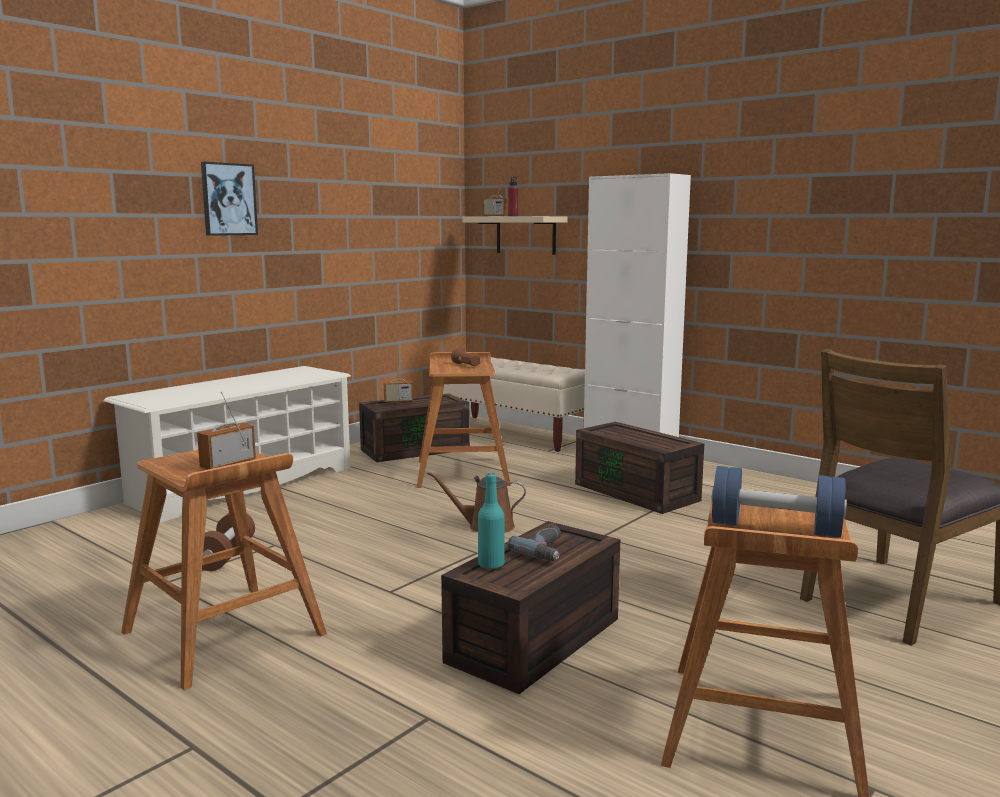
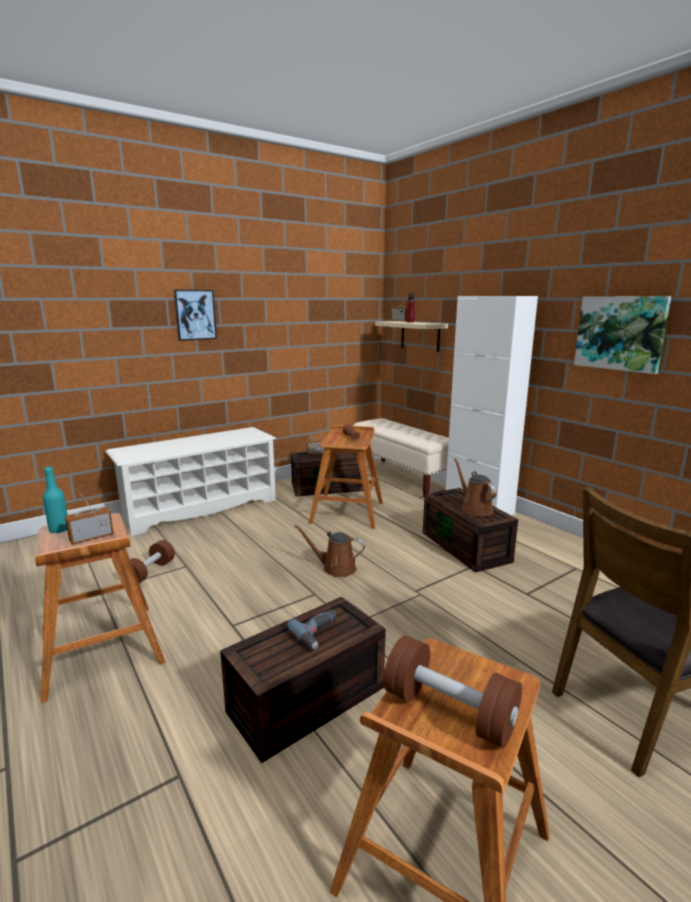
camera: 15 degrees right, 5 degrees up
turquoise bottle [478,473,504,569] -> turquoise bottle moved to [43,466,68,533]
blue dumbbell [712,466,847,538] -> brown dumbbell [383,636,522,748]
none -> brown watering can [454,459,497,517]
none -> picture [574,296,671,374]

